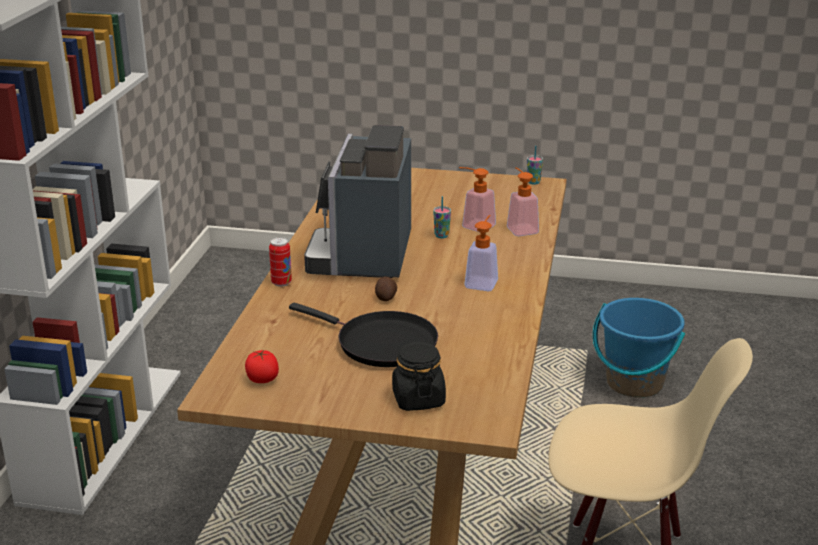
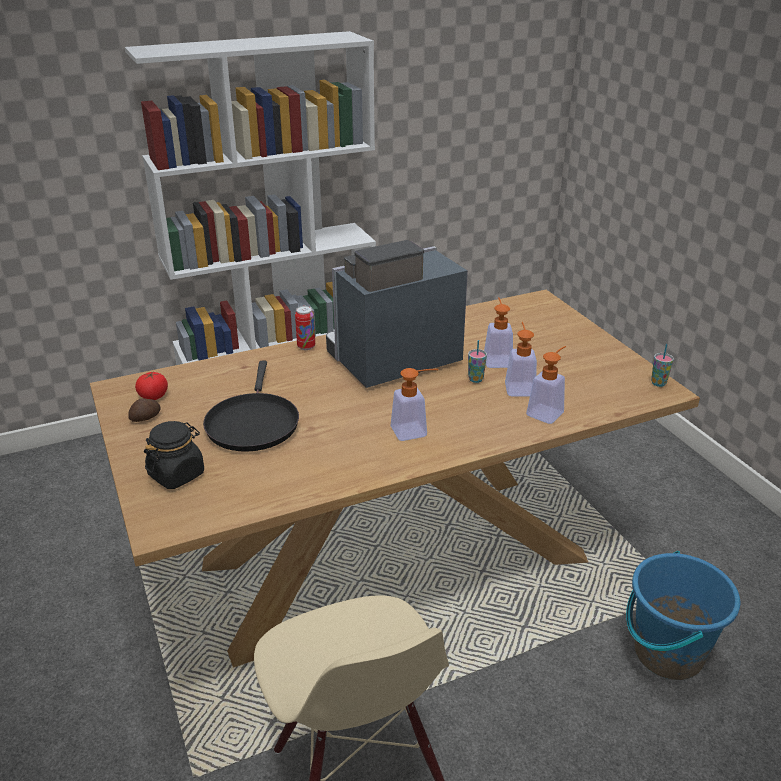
camera: 55 degrees right, 5 degrees up
potato [375,277,397,301] -> potato moved to [128,398,161,422]
none -> soap dispenser [484,297,513,368]

